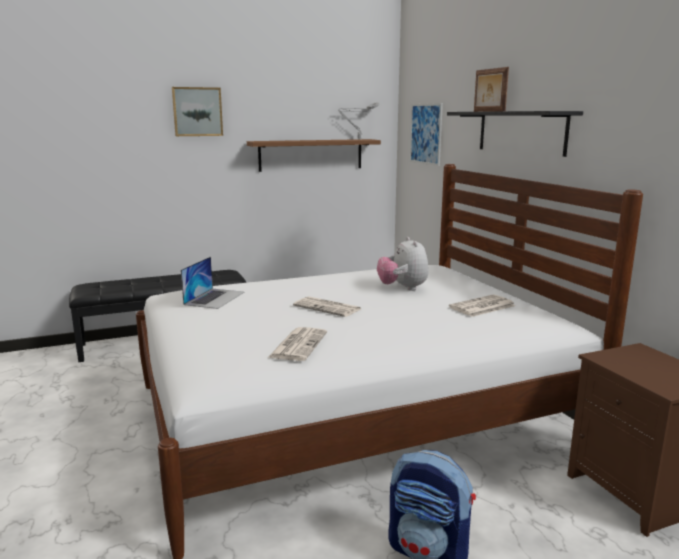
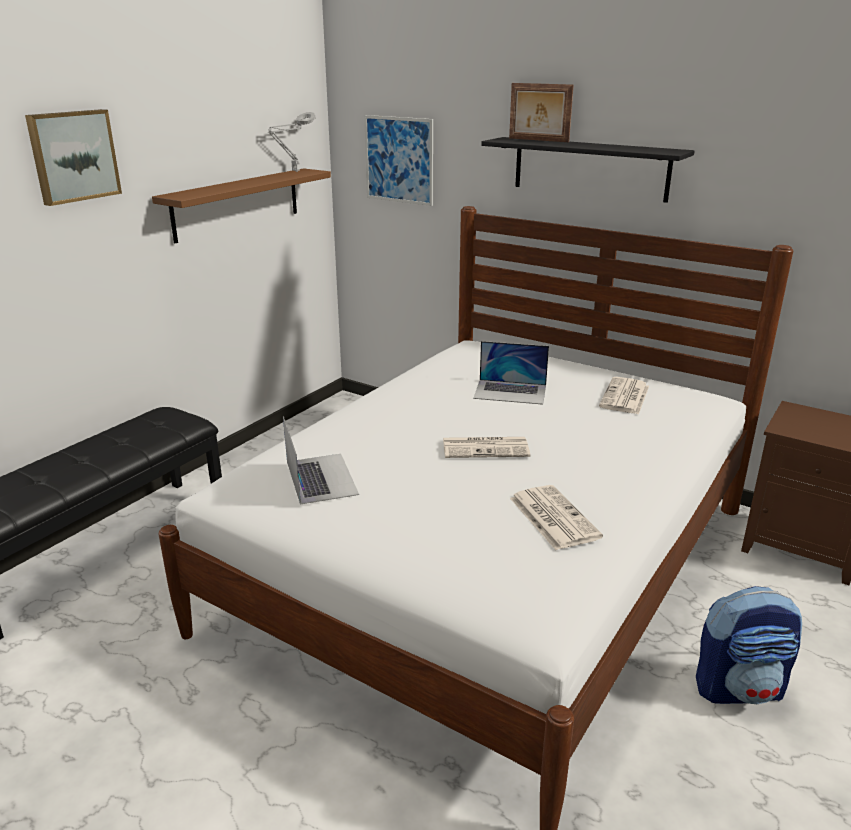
camera: 35 degrees left, 10 degrees up
plush toy [377,237,428,291] -> laptop [473,341,549,405]

